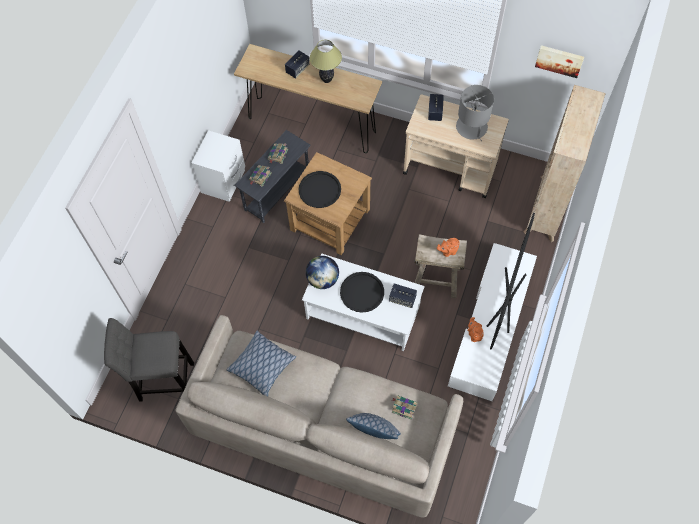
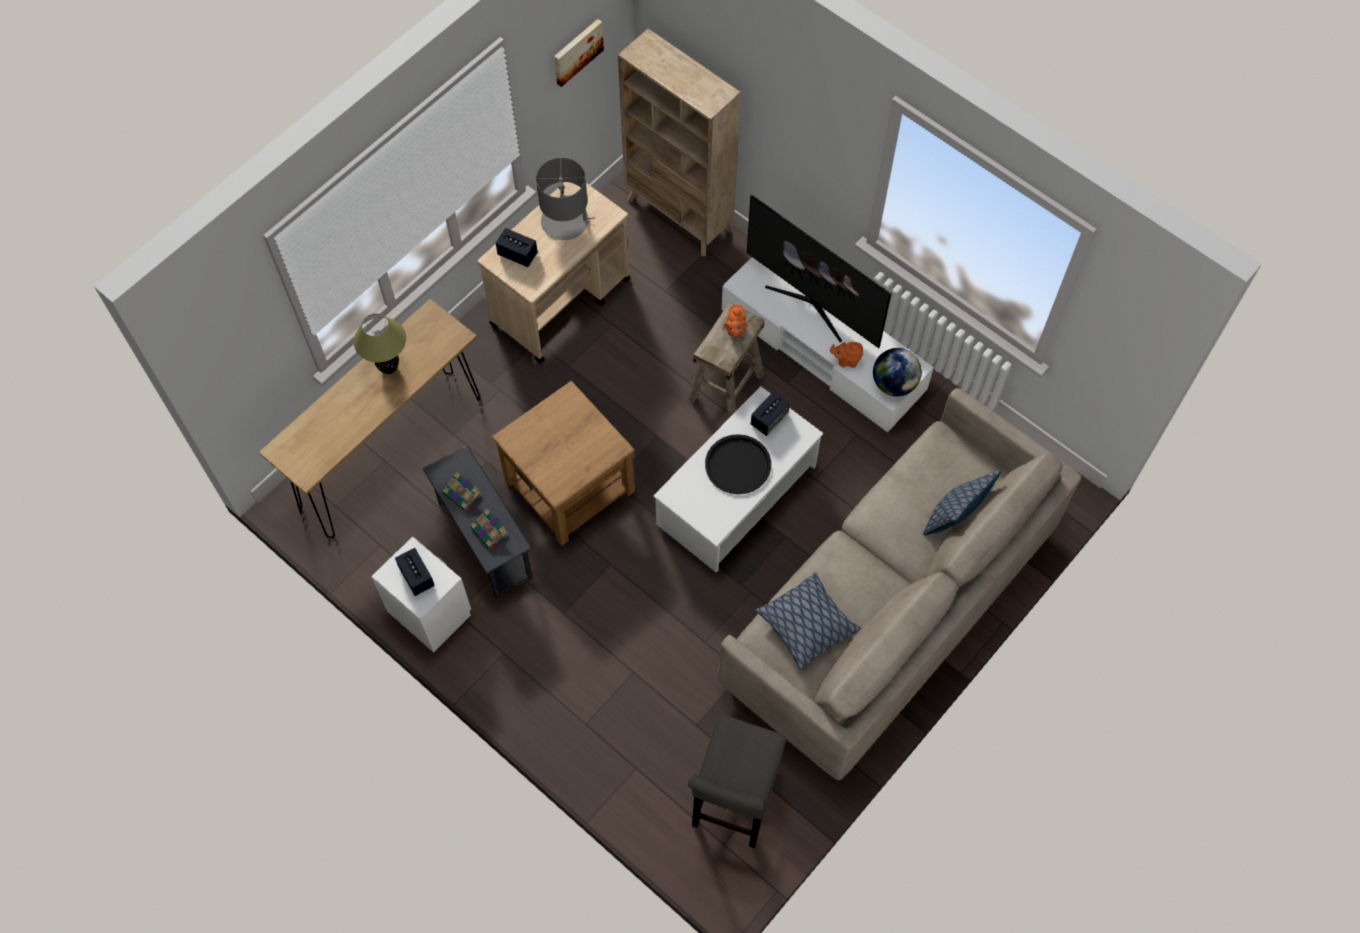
camera: 70 degrees left, 0 degrees up
speaker [285,50,309,79] -> speaker moved to [395,548,435,596]
black tray [298,171,341,208] -> none
globe [306,256,339,289] -> globe moved to [873,348,922,396]
book [392,396,417,420] -> none

